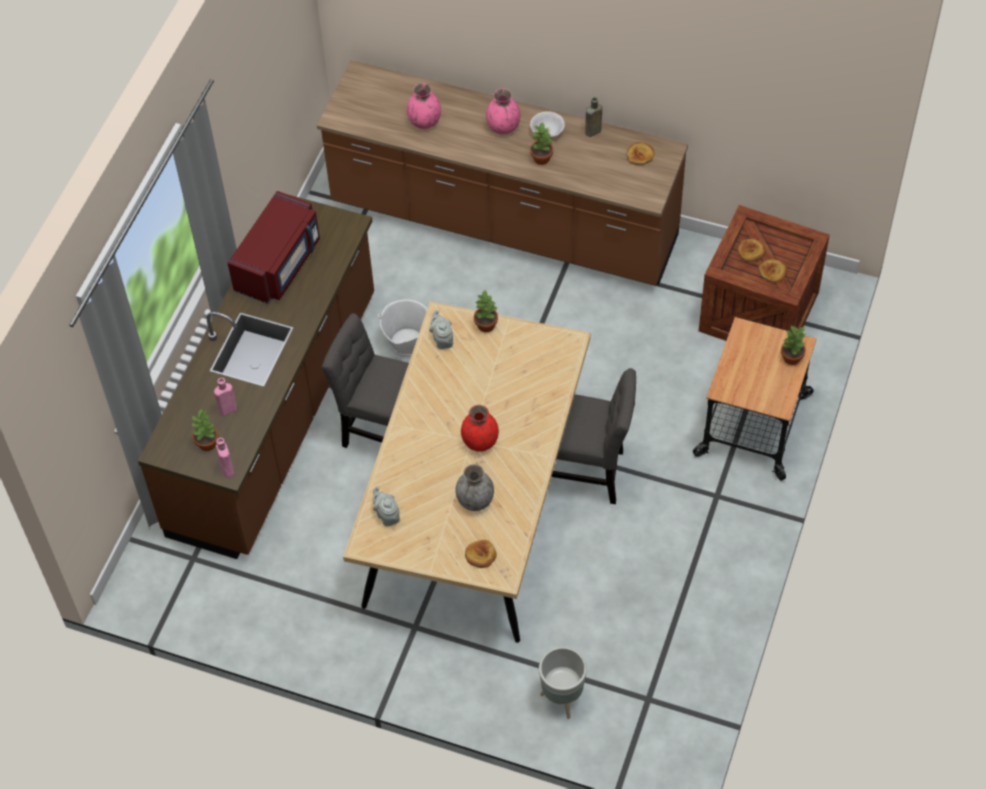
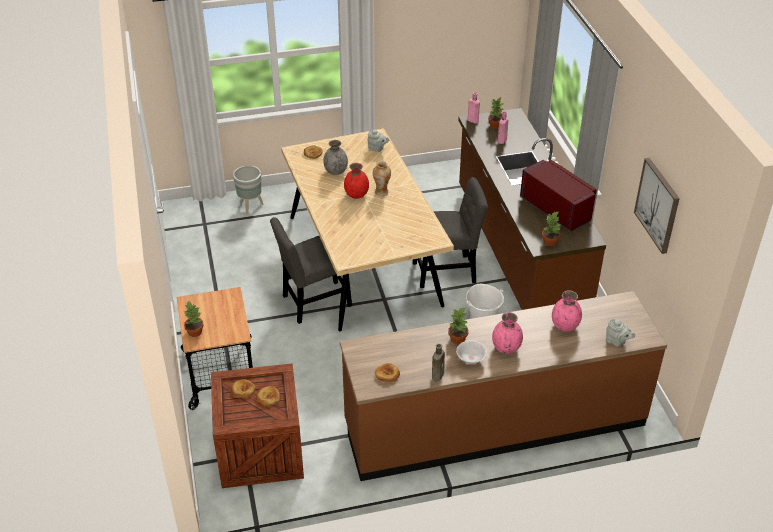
camera: 145 degrees right, 15 degrees down
red microwave [228,191,320,304] -> red microwave turned 150 degrees clockwise [520,160,597,232]
grey teapot [429,310,453,349] -> grey teapot moved to [606,319,635,347]
potted plant [474,291,498,332] -> potted plant moved to [542,211,560,246]
none -> vase [373,161,391,196]
none -> picture [634,158,680,254]

